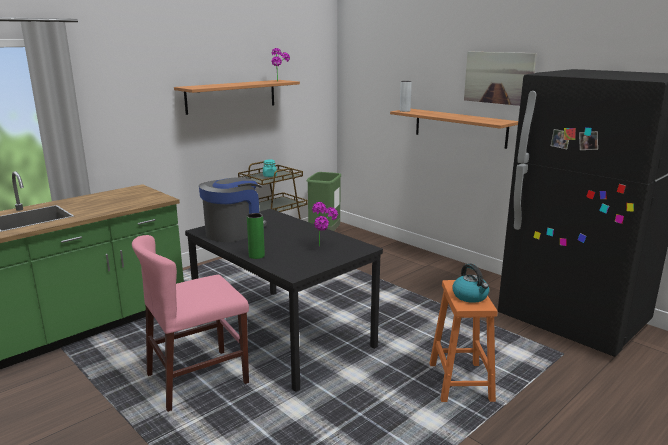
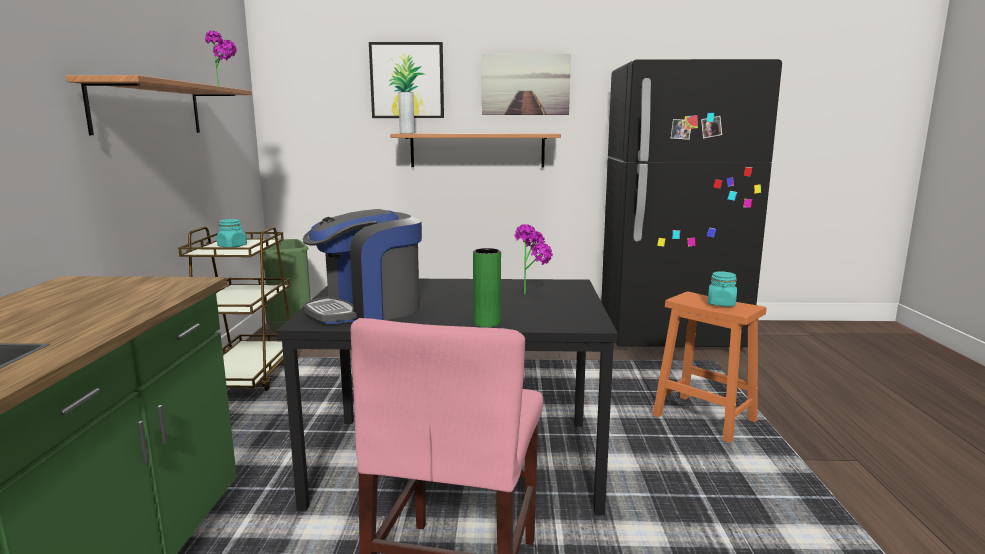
camera: 45 degrees left, 5 degrees down
coffee machine [199,176,267,242] -> coffee machine turned 120 degrees counterclockwise [303,209,422,324]
kettle [452,264,489,303] -> turquoise jar [708,271,737,306]
none -> picture [369,42,444,118]

